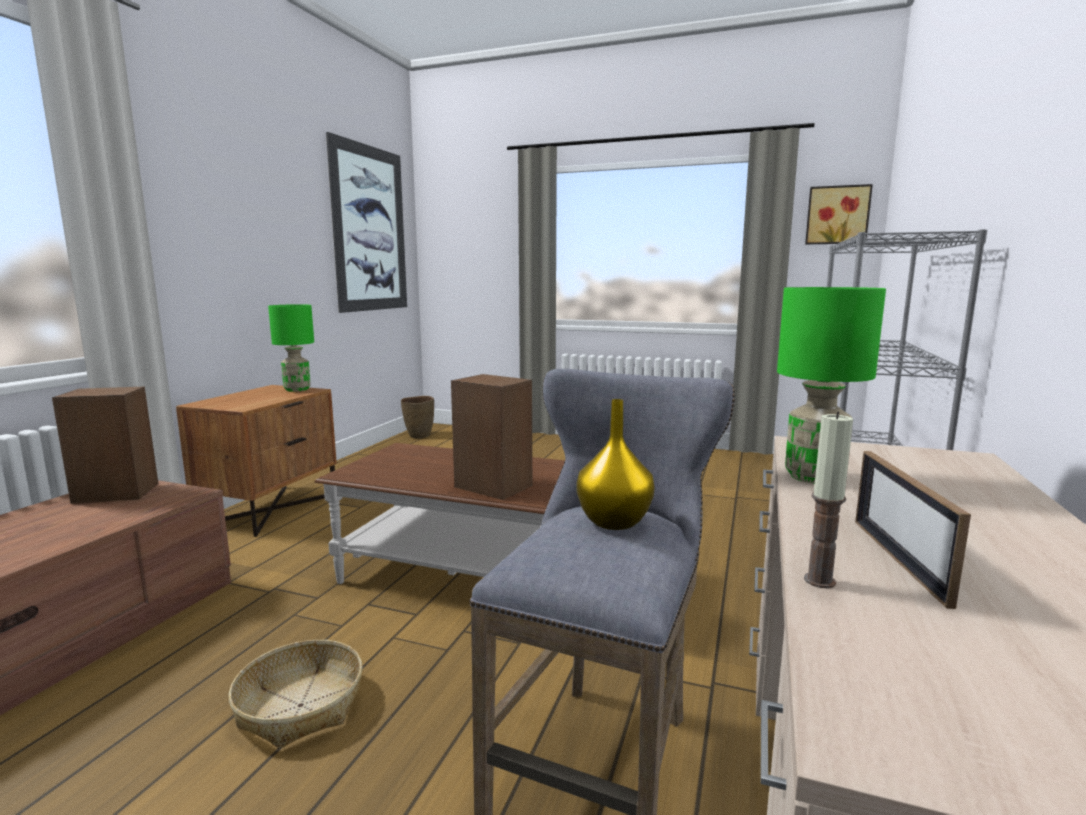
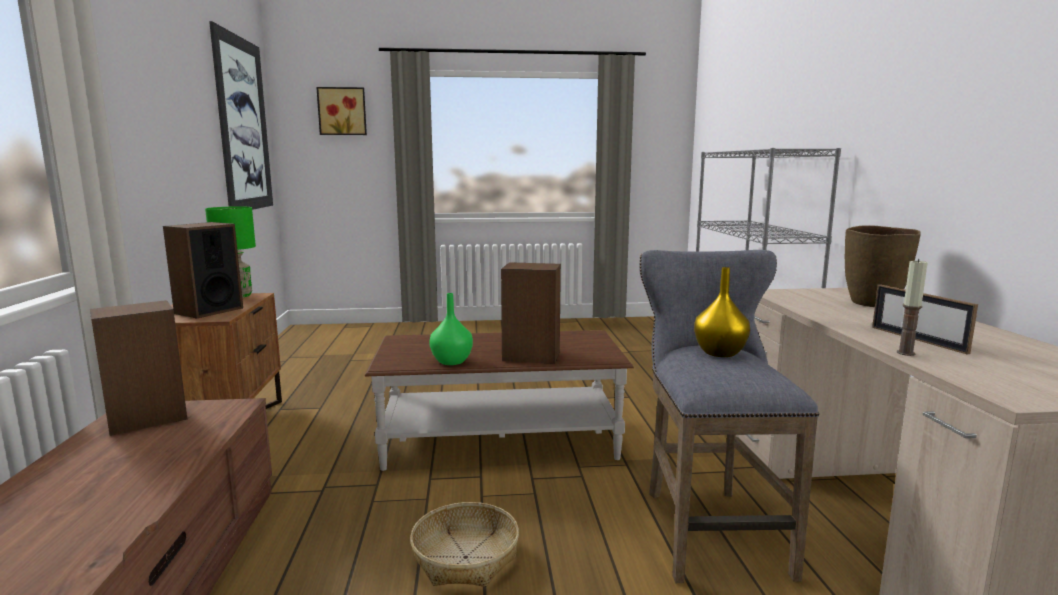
camera: 25 degrees left, 0 degrees up
brown vase [401,396,434,438] -> brown vase moved to [845,225,921,307]
green table lamp [777,287,886,484] -> none
picture [805,184,873,244] -> picture moved to [316,87,367,135]
none -> speaker [163,222,243,319]
none -> green vase [429,293,473,365]

